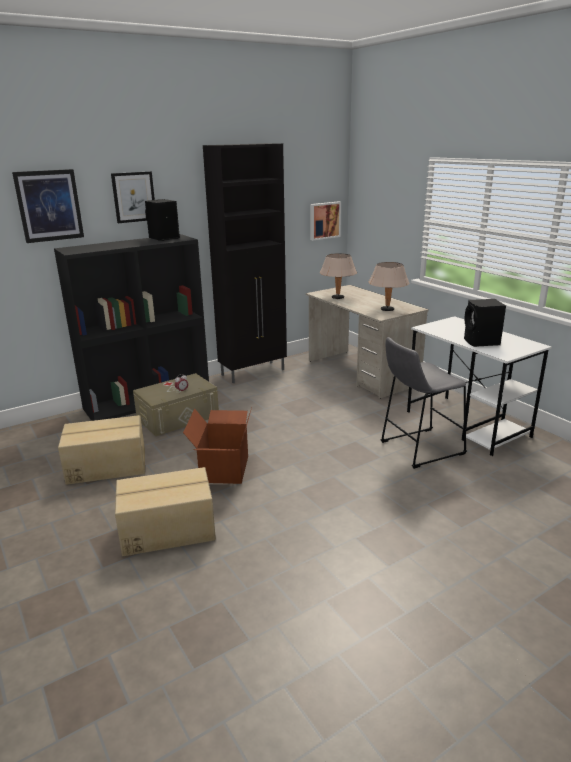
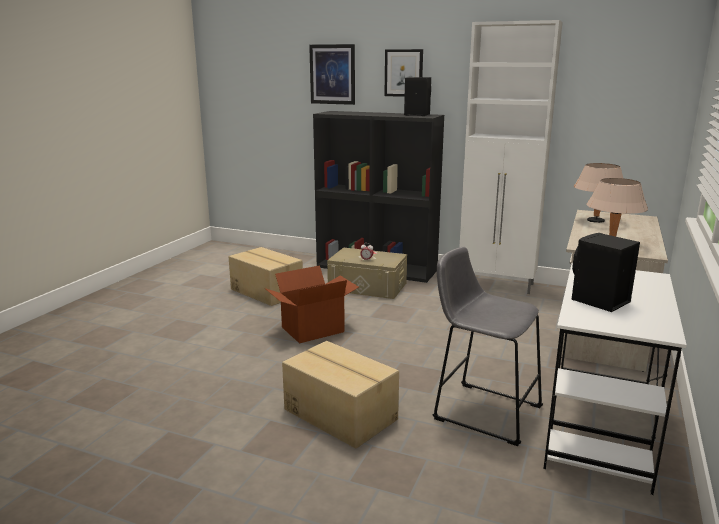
camera: 55 degrees right, 5 degrees down
cardboard box [115,467,216,556] -> cardboard box moved to [282,341,399,448]
black cabinet [203,143,287,383] -> white cabinet [459,20,563,294]
picture [310,201,341,241] -> none

